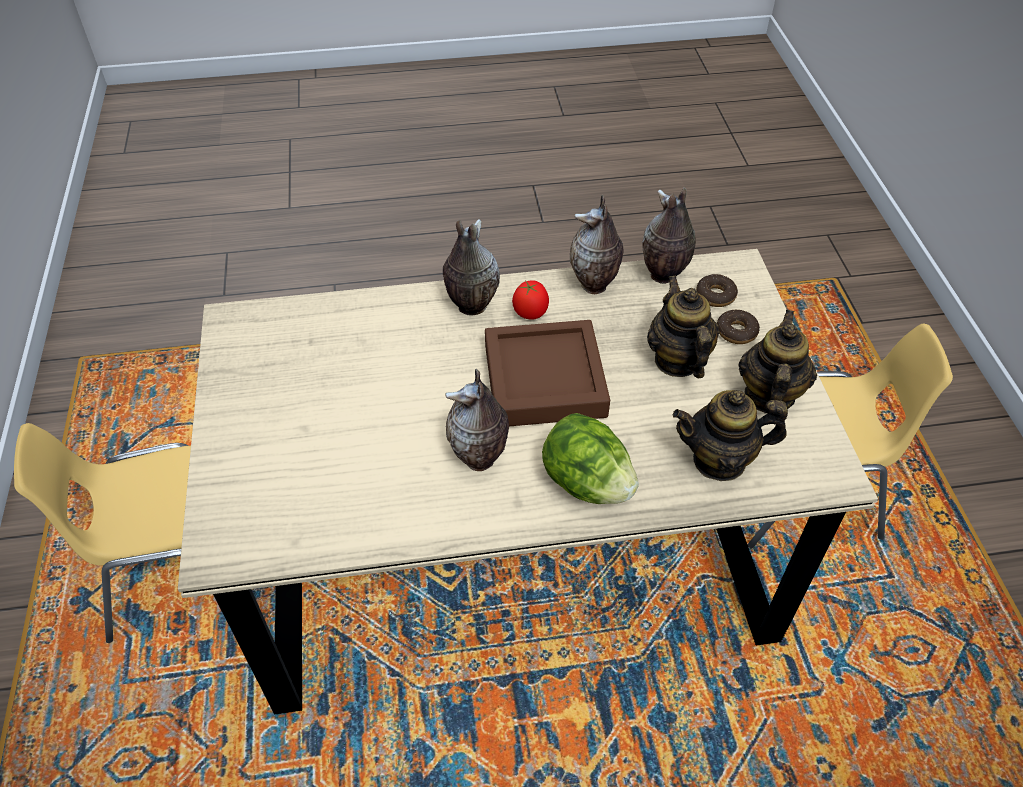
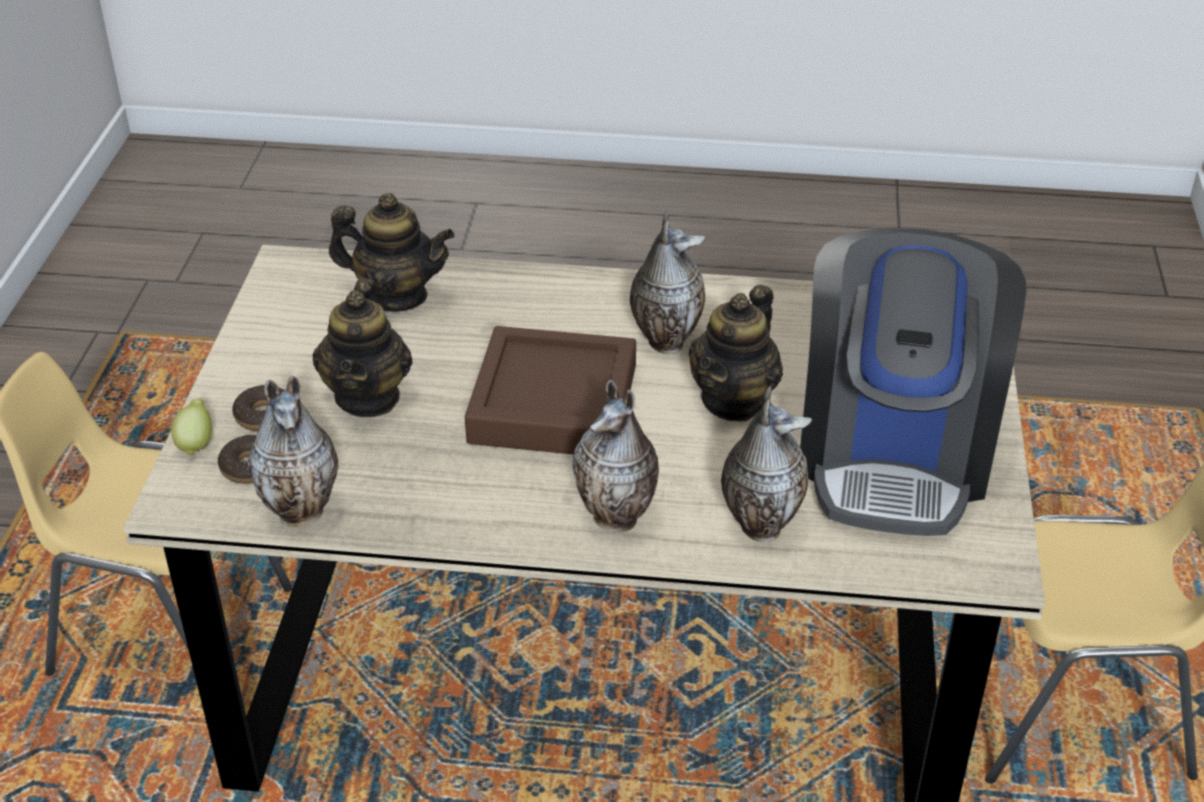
camera: 165 degrees left, 10 degrees down
tomato [512,280,549,320] -> none
lettuce [542,413,639,504] -> none
vase [570,195,623,294] -> vase moved to [721,386,812,542]
teapot [739,310,817,414] -> teapot moved to [689,284,783,422]
none -> lemon [171,399,212,456]
none -> coffee machine [800,228,1026,536]

